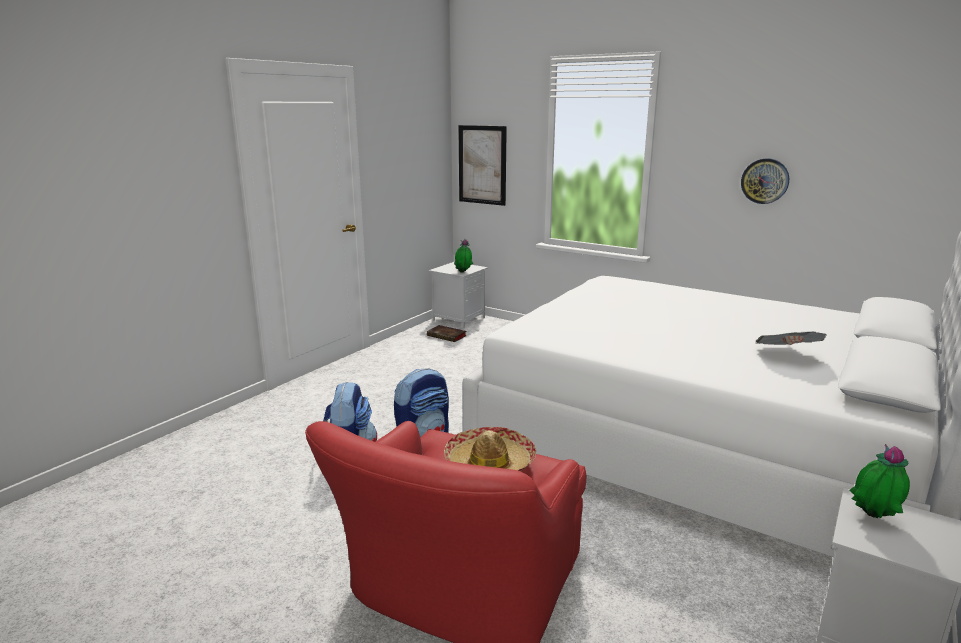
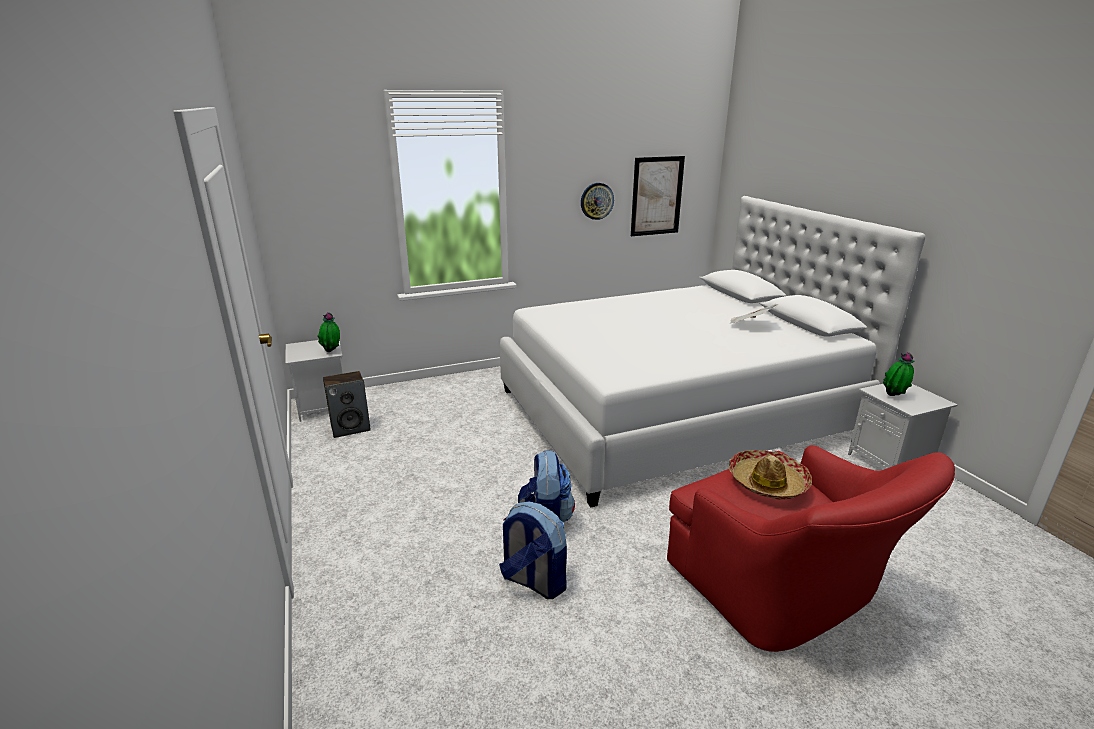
camera: 55 degrees left, 5 degrees up
book [427,325,467,342] -> speaker [323,371,371,438]
picture [458,125,507,206] -> picture moved to [631,156,685,236]

